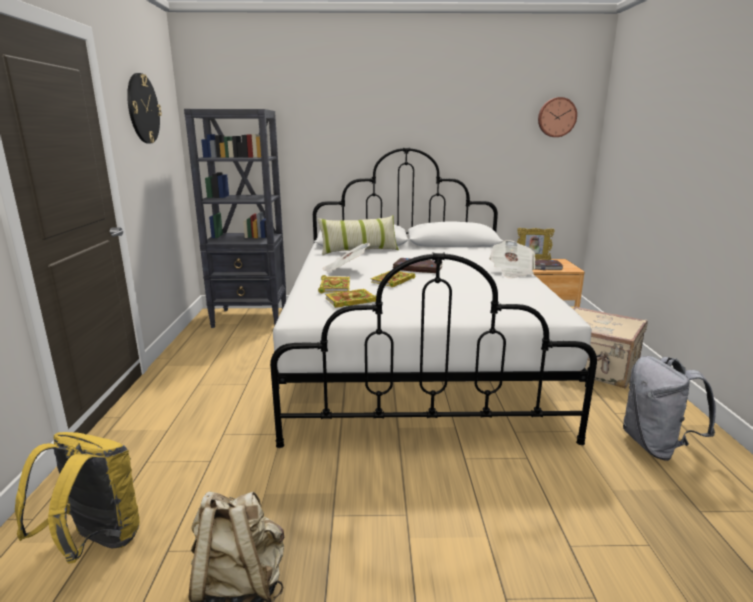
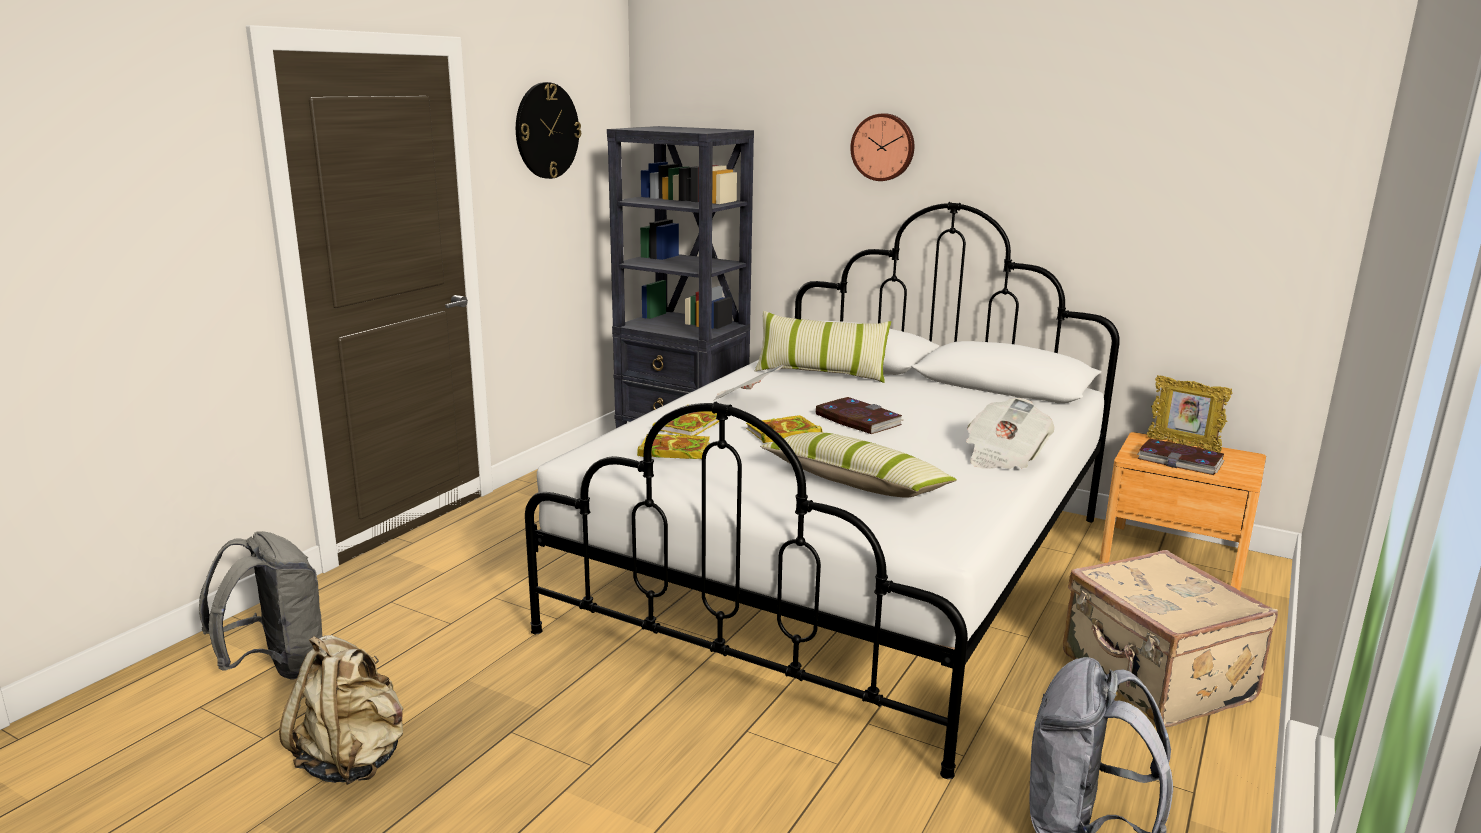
camera: 30 degrees right, 0 degrees up
yellow backpack [15,432,140,563] -> grey backpack [199,531,325,679]
wall clock [538,97,577,137] -> wall clock moved to [850,113,914,181]
none -> pillow [760,432,957,498]

